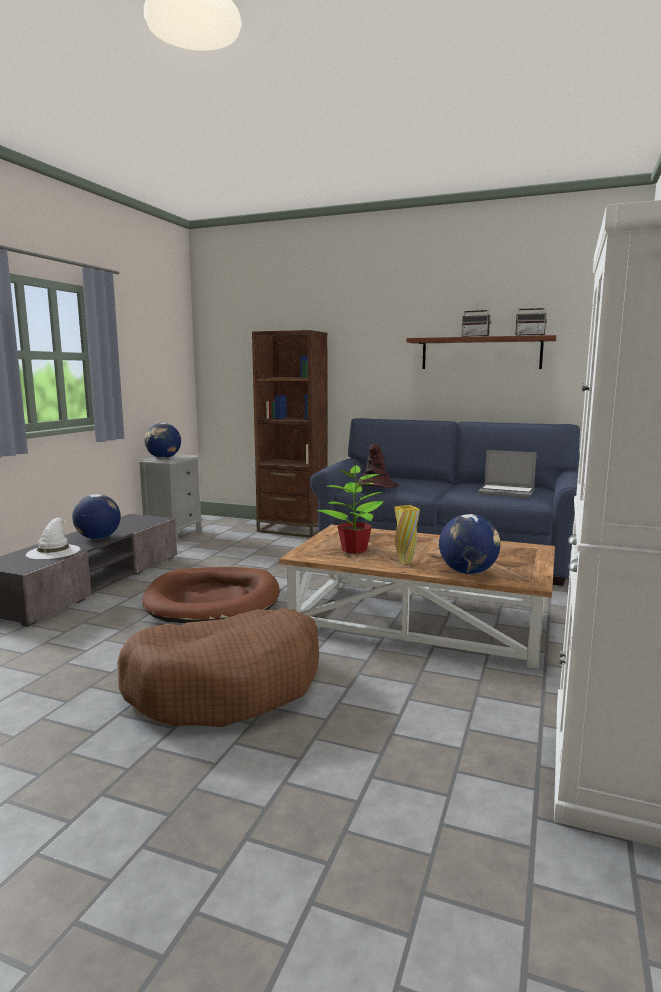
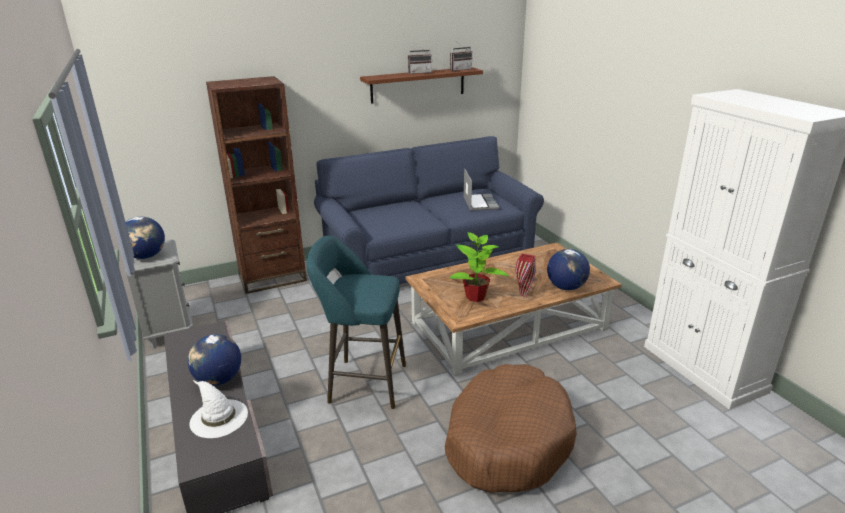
camera: 45 degrees left, 15 degrees up
brown dog bed [142,567,279,623] -> turquoise stool [307,236,406,409]
brown hat [353,444,399,488] -> none
yellow vase [394,505,420,564] -> red vase [515,254,536,297]
laptop [478,450,537,498] -> laptop turned 75 degrees counterclockwise [464,169,499,211]

